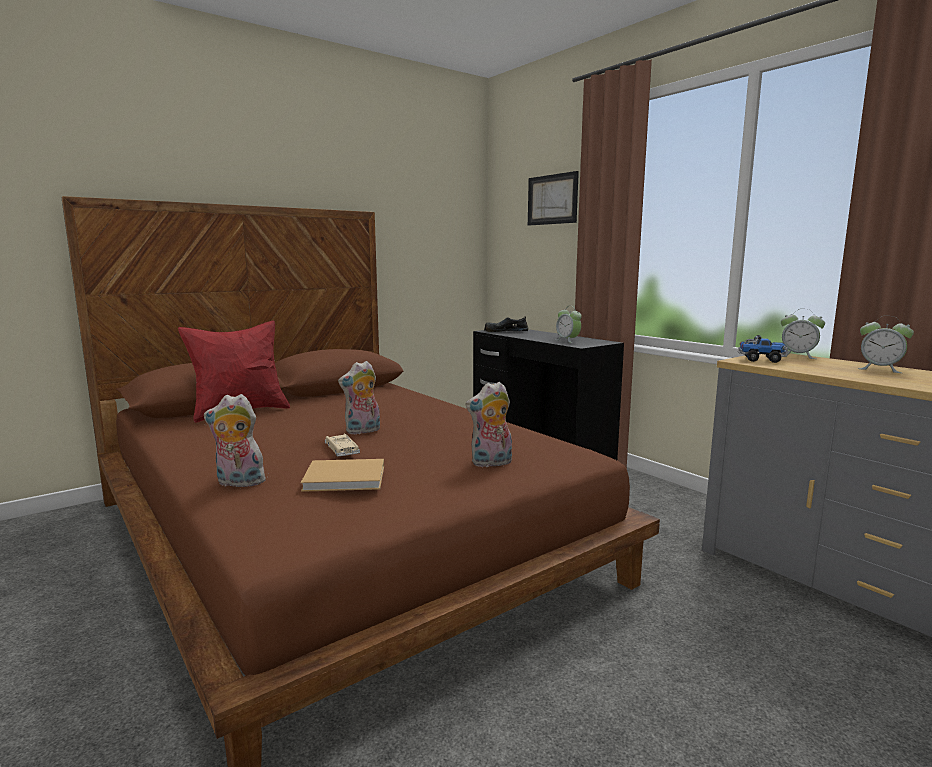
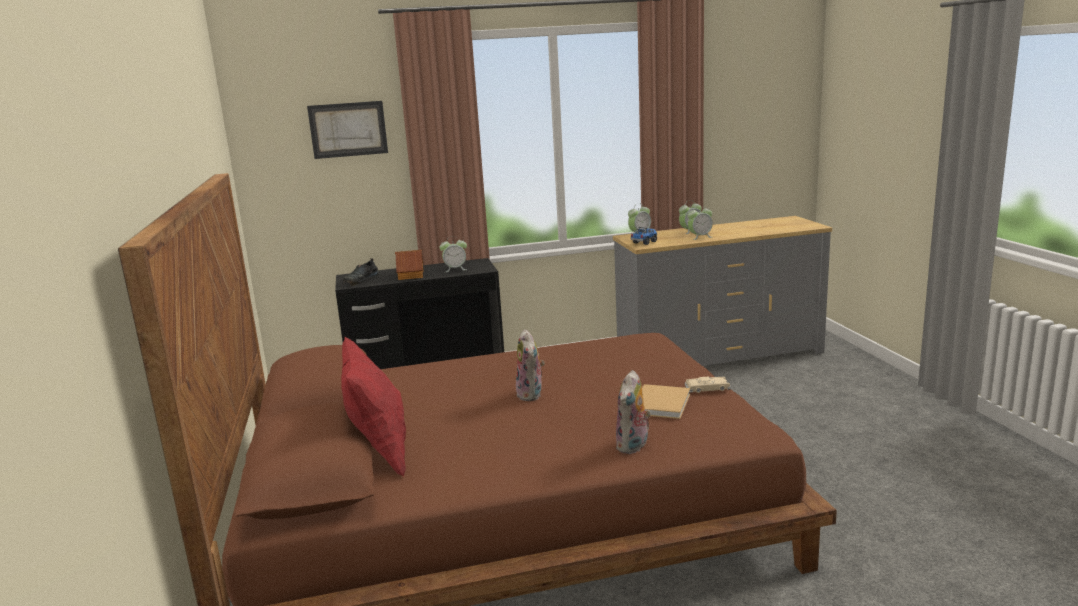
camera: 65 degrees left, 5 degrees up
beige toy car [325,434,360,457] -> beige toy car moved to [685,377,731,393]
plush toy [465,382,512,467] -> none
none -> toy house [395,250,424,280]
none -> alarm clock [687,205,713,240]

